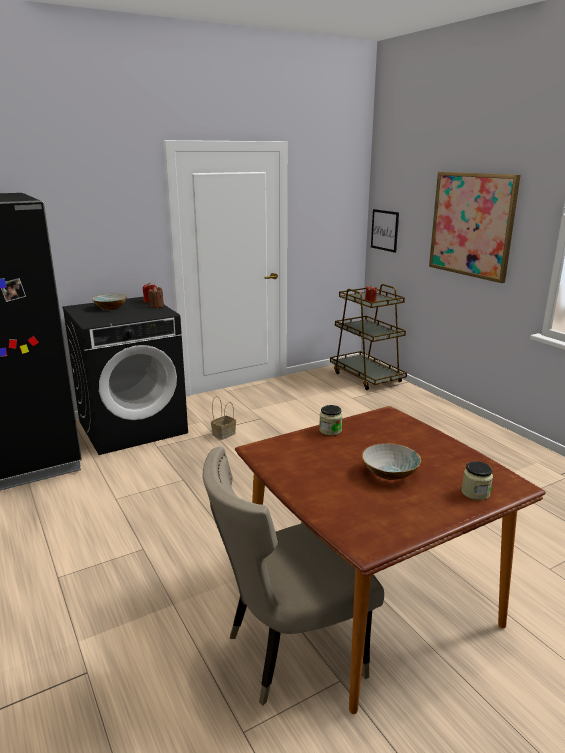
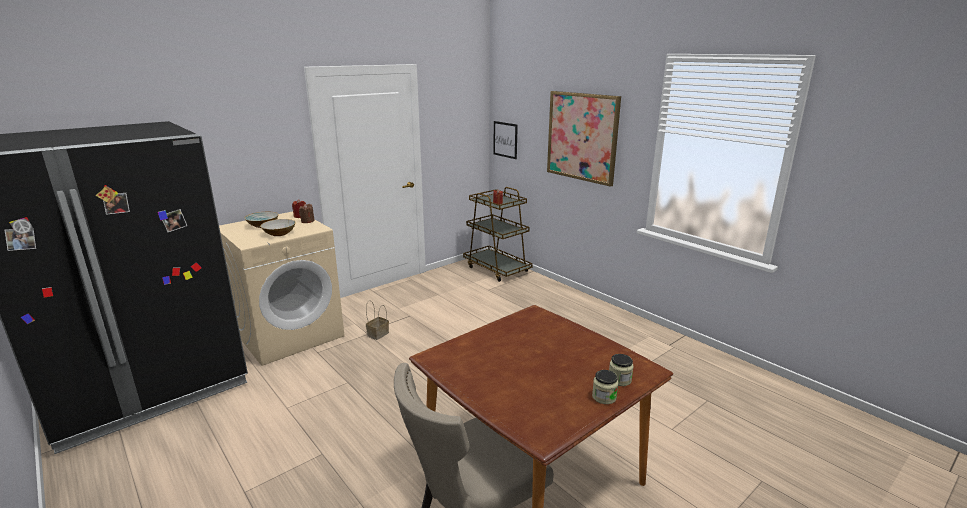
camera: 10 degrees left, 0 degrees up
black washing machine [62,297,188,455] -> beige washing machine [219,211,345,366]
jar [319,405,342,436] -> jar moved to [592,370,618,404]
bowl [362,443,421,480] -> bowl moved to [260,219,296,236]

